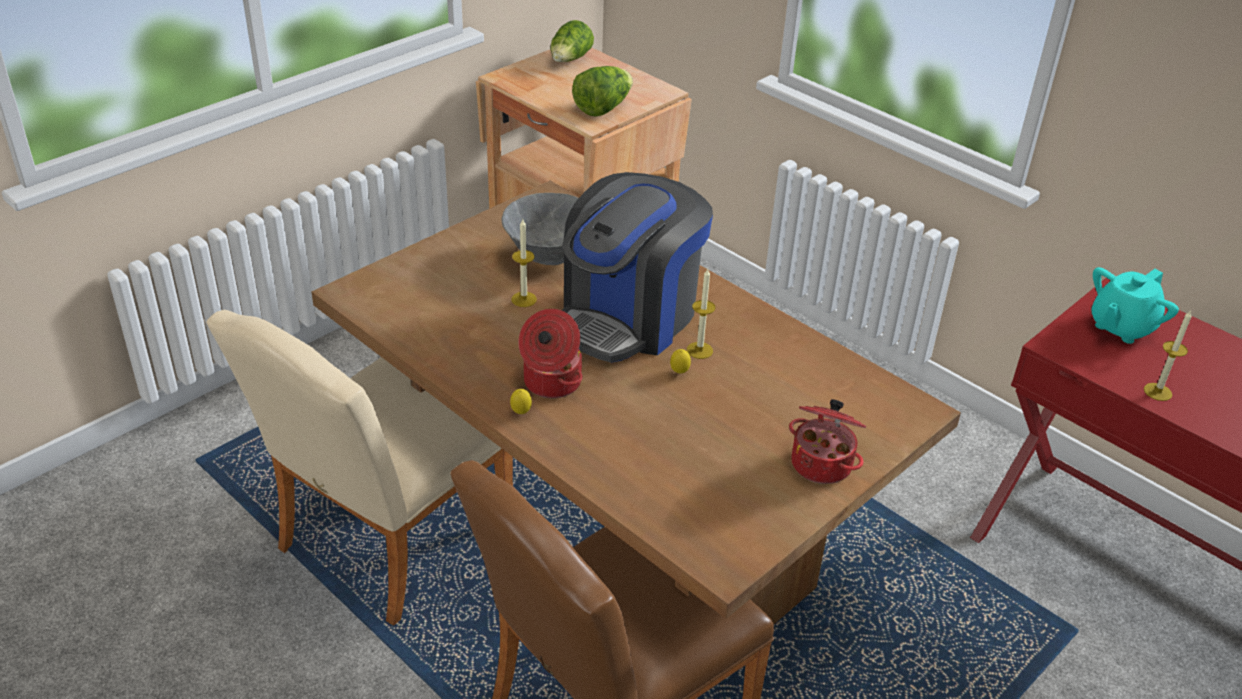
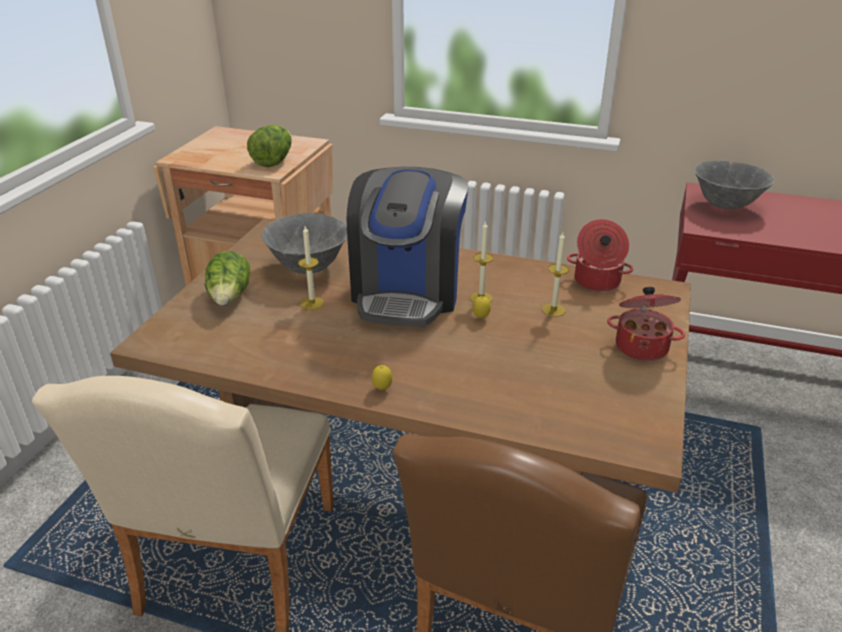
camera: 25 degrees left, 5 degrees down
cooking pot [518,309,583,398] -> cooking pot moved to [567,219,633,291]
lettuce [550,20,594,62] -> lettuce moved to [205,251,250,305]
turquoise teapot [1092,267,1179,344] -> grey bowl [694,160,775,209]
candle [1144,310,1192,401] -> candle moved to [542,232,569,317]

